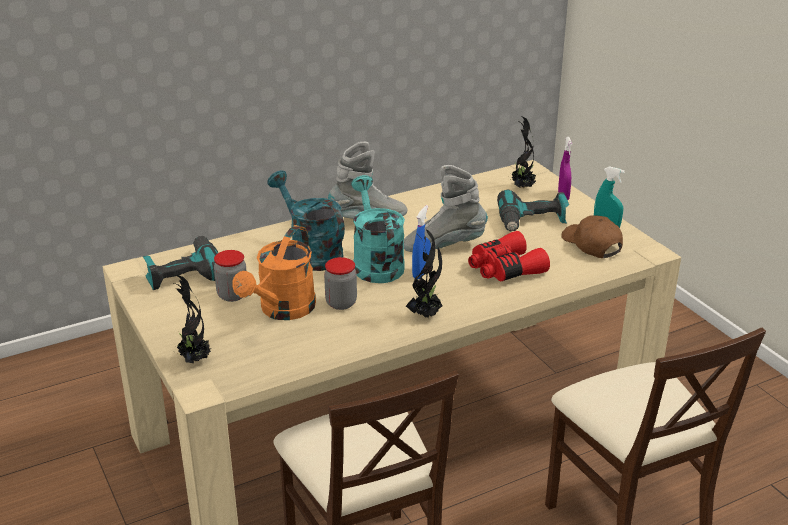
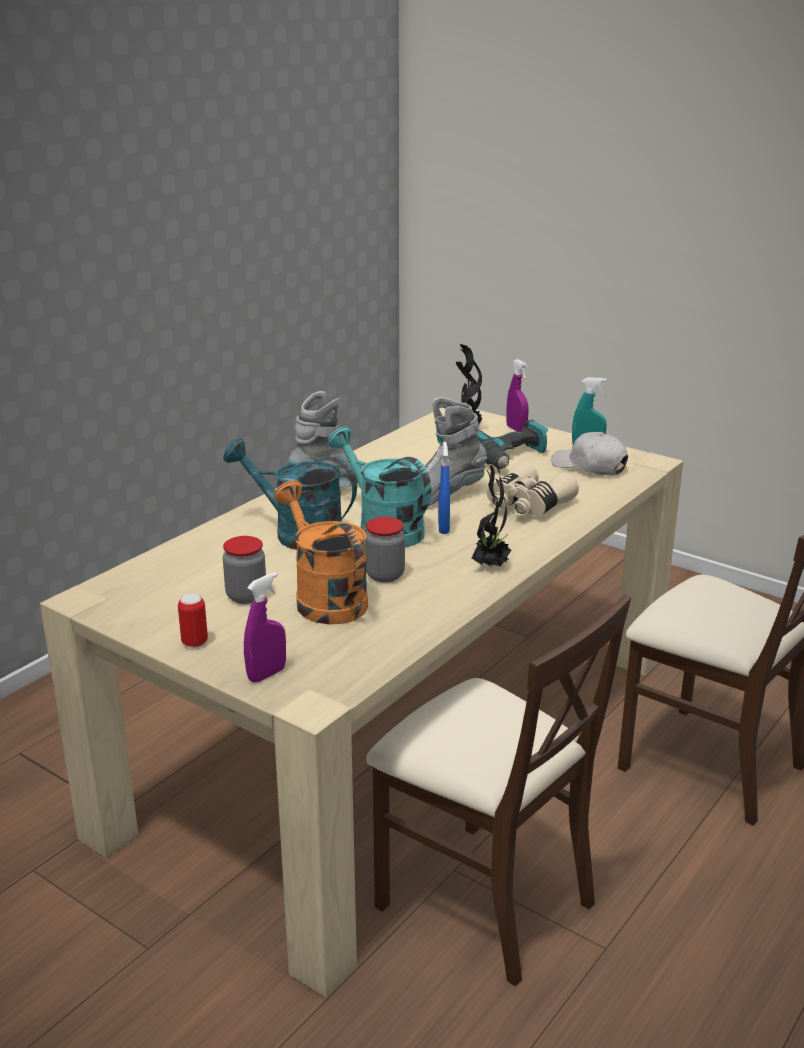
camera: 25 degrees left, 5 degrees down
power drill [143,236,218,290] -> none
potted plant [174,275,211,363] -> purple spray bottle [244,572,286,683]
orange watering can [232,225,316,320] -> orange watering can turned 150 degrees clockwise [274,481,368,625]
red binoculars [468,231,550,281] -> beige binoculars [487,462,579,516]
brown cap [561,215,623,258] -> white cap [551,432,628,476]
none -> can [178,594,208,648]

